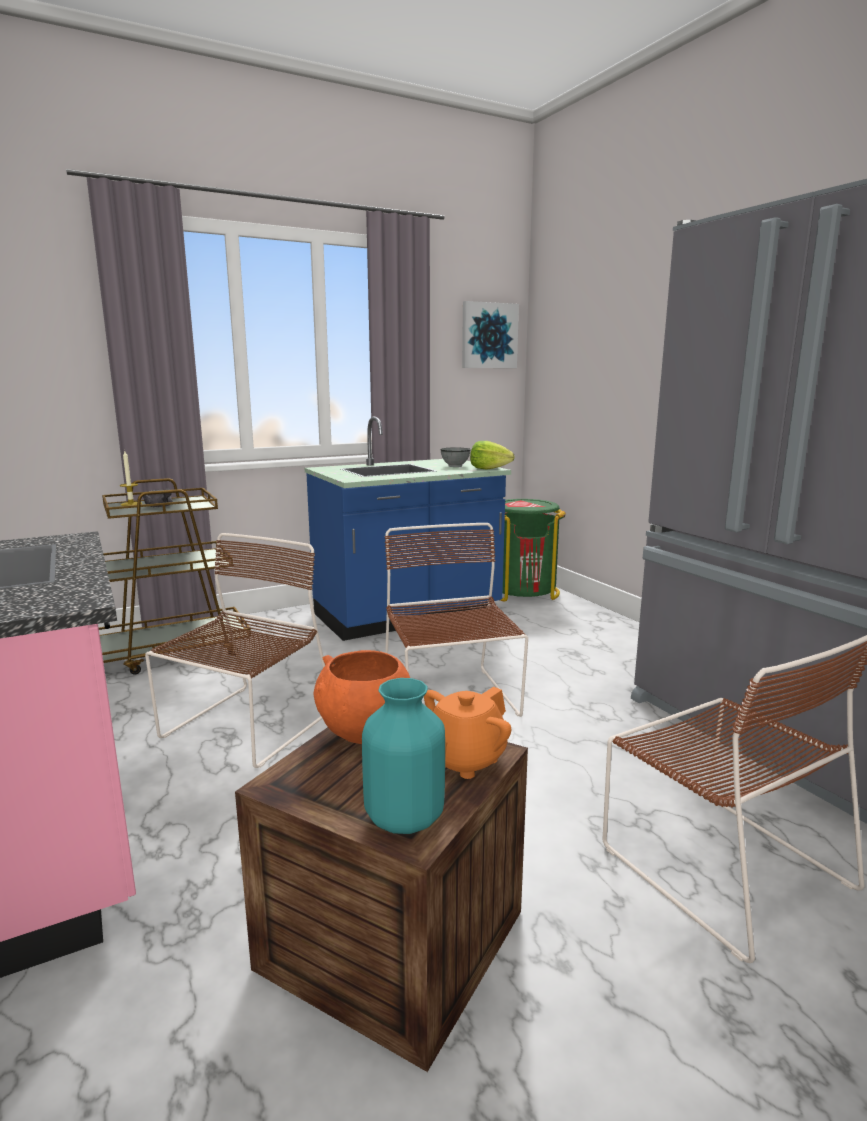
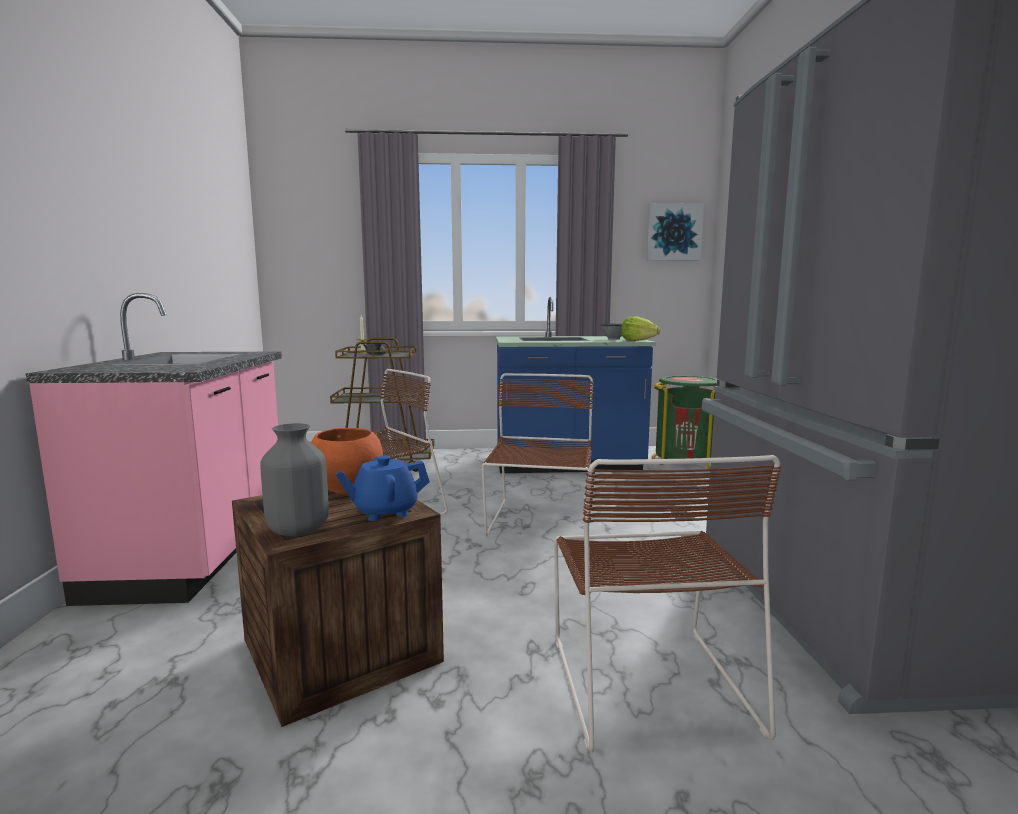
camera: 25 degrees right, 5 degrees down
turquoise vase [362,678,445,834] -> grey vase [260,423,329,536]
orange teapot [424,687,511,779] -> blue teapot [335,456,430,521]

